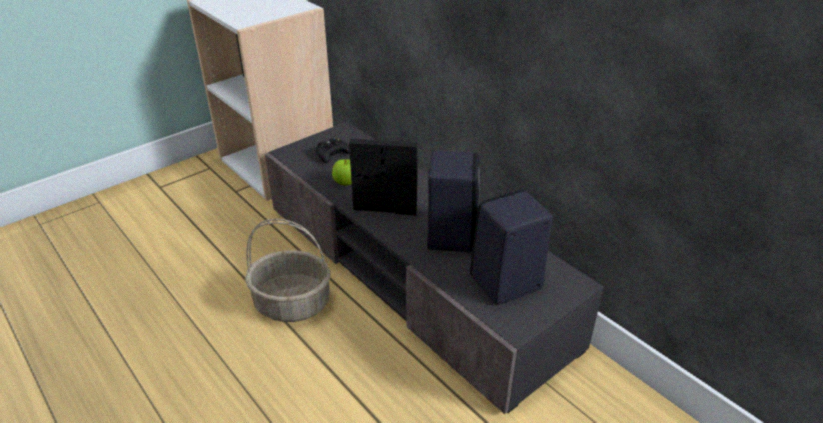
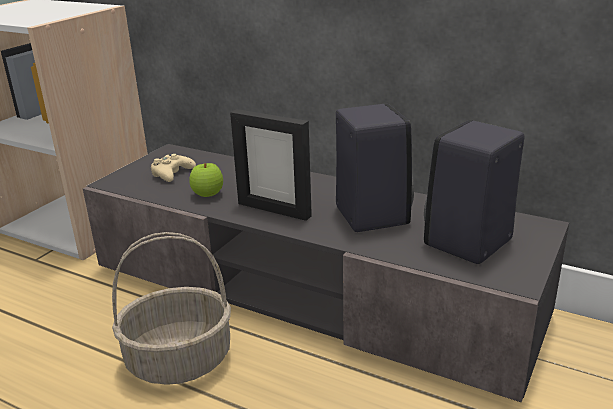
camera: 20 degrees left, 10 degrees down
black game controller [316,138,350,163] -> beige game controller [151,154,196,182]
picture frame [349,139,418,216] -> picture frame turned 135 degrees counterclockwise [230,109,312,221]

